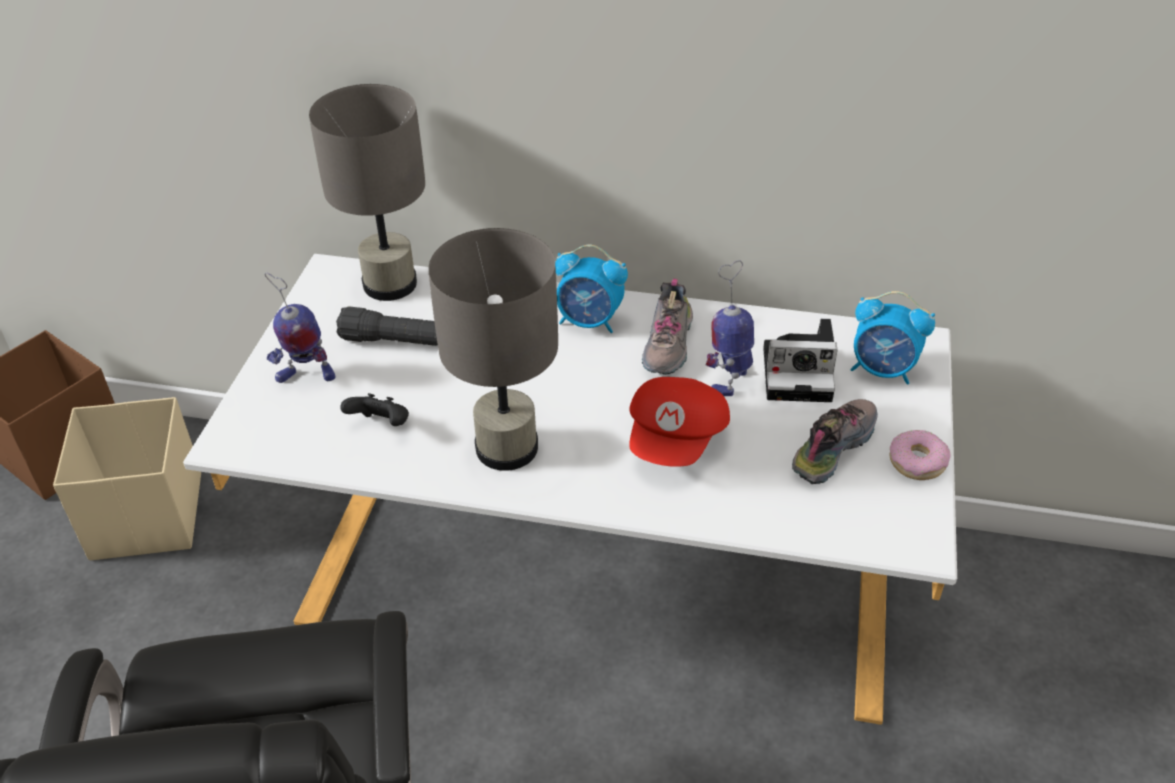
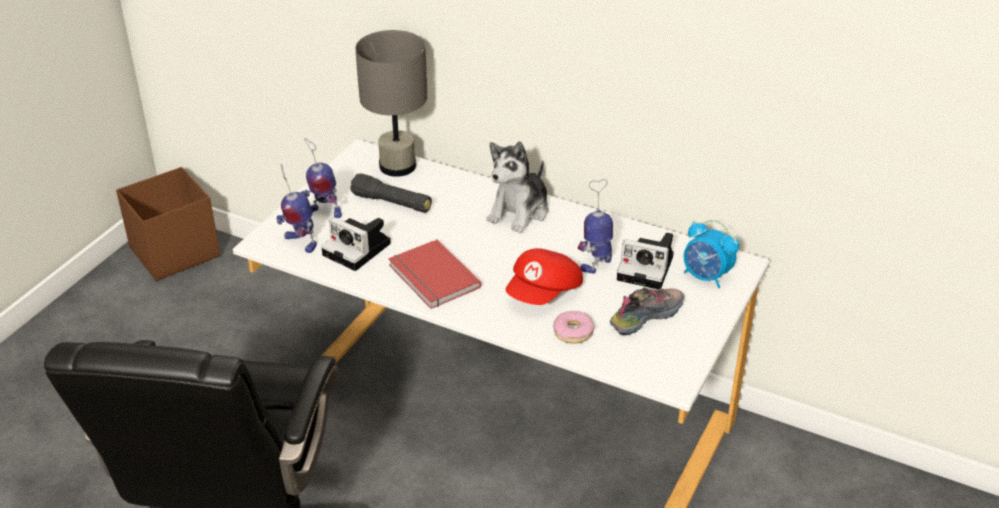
camera: 15 degrees right, 5 degrees down
beige storage box [53,397,201,560] -> none
black game controller [340,393,409,426] -> camera [321,217,391,271]
grey table lamp [429,228,558,471] -> red book [388,239,481,309]
alarm clock [555,244,628,333] -> plush toy [486,141,549,233]
shoe [642,278,693,375] -> none
donut [890,430,951,480] -> donut moved to [553,311,594,344]
none -> toy robot [276,164,317,253]

